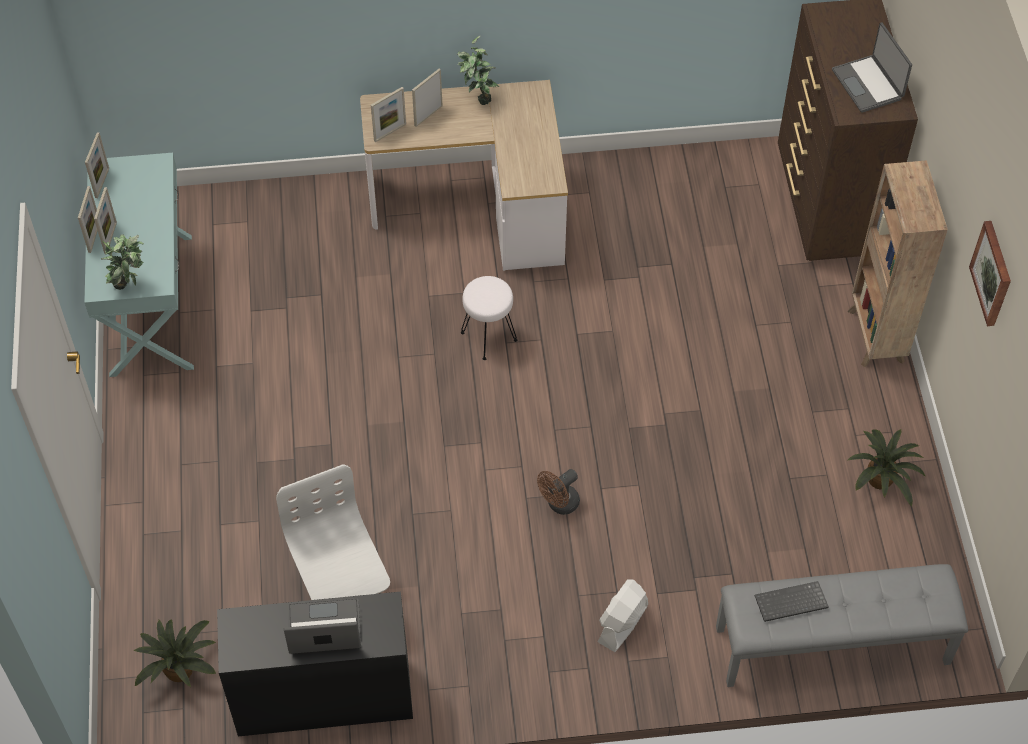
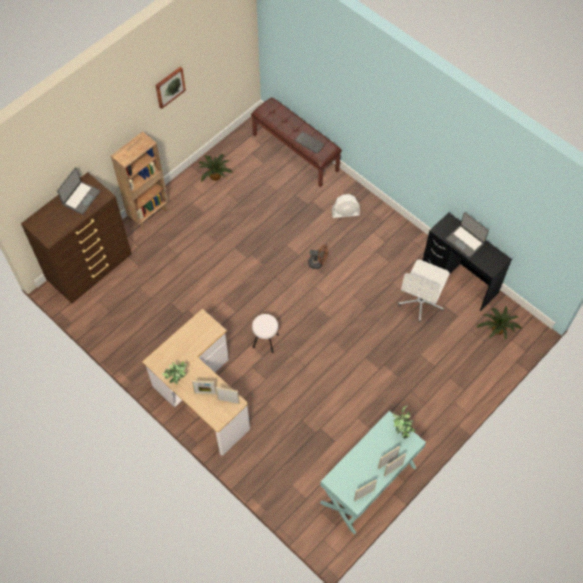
camera: 130 degrees left, 5 degrees up
grey bench [716,564,968,687] -> brown bench [251,98,342,187]

